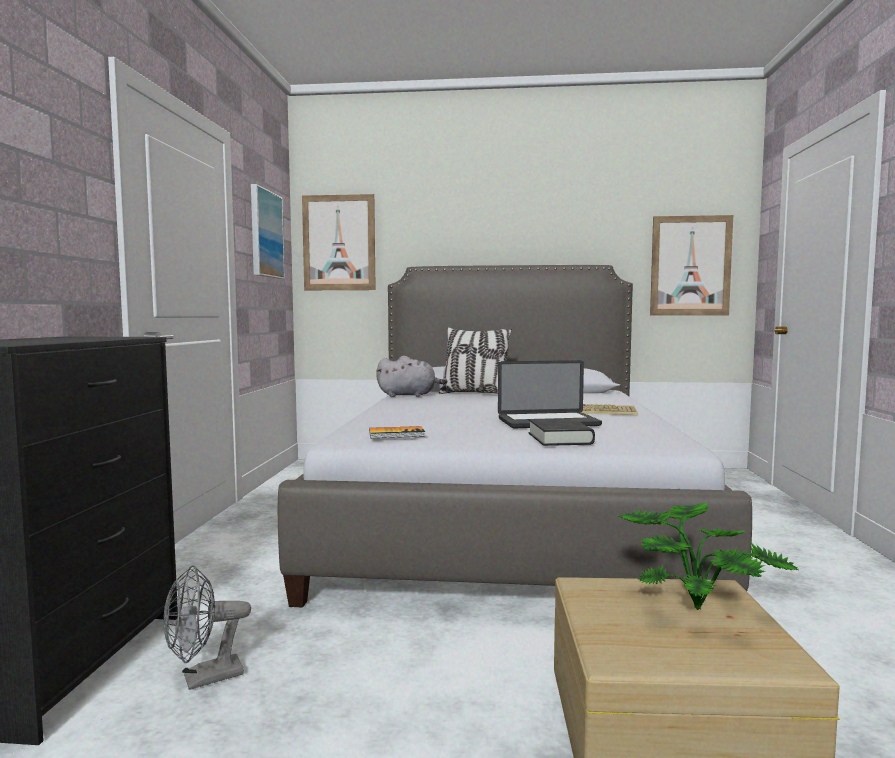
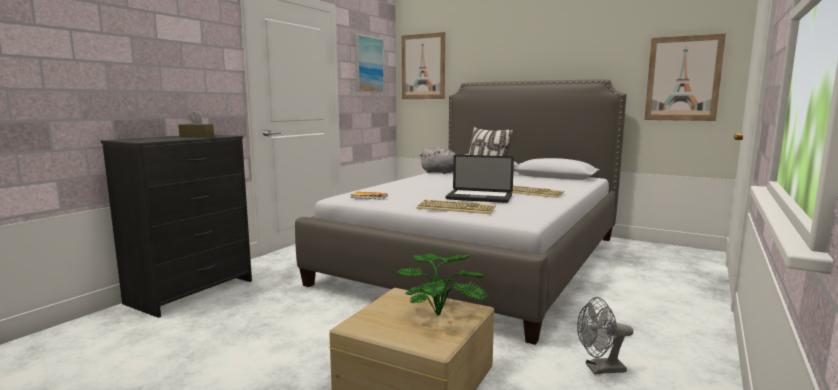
camera: 25 degrees right, 5 degrees up
grey fan [163,565,251,690] -> grey fan moved to [577,297,633,374]
black book [528,418,595,446] -> keyboard [416,200,495,214]
none -> brown tissue box [178,112,214,138]

